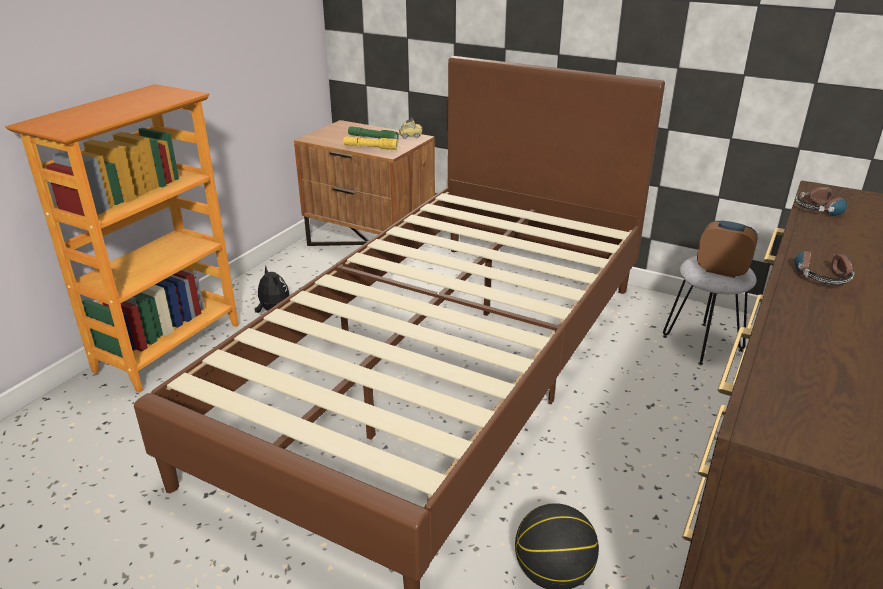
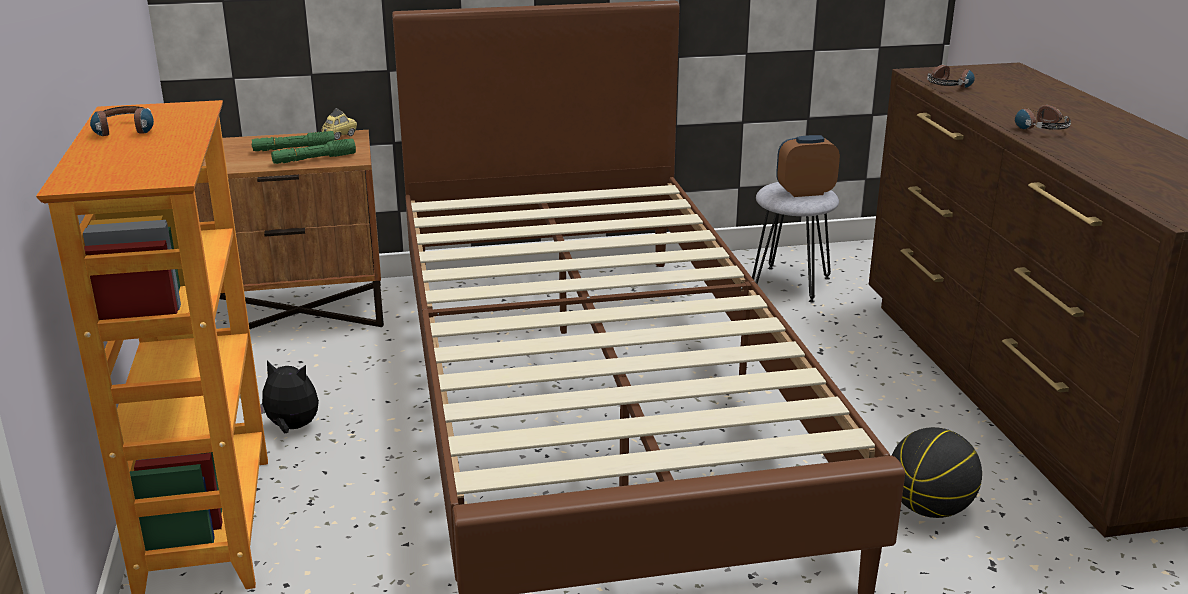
camera: 40 degrees left, 5 degrees down
yellow flashlight [343,136,399,150] -> green flashlight [271,139,356,164]
none -> headphones [90,106,154,136]

